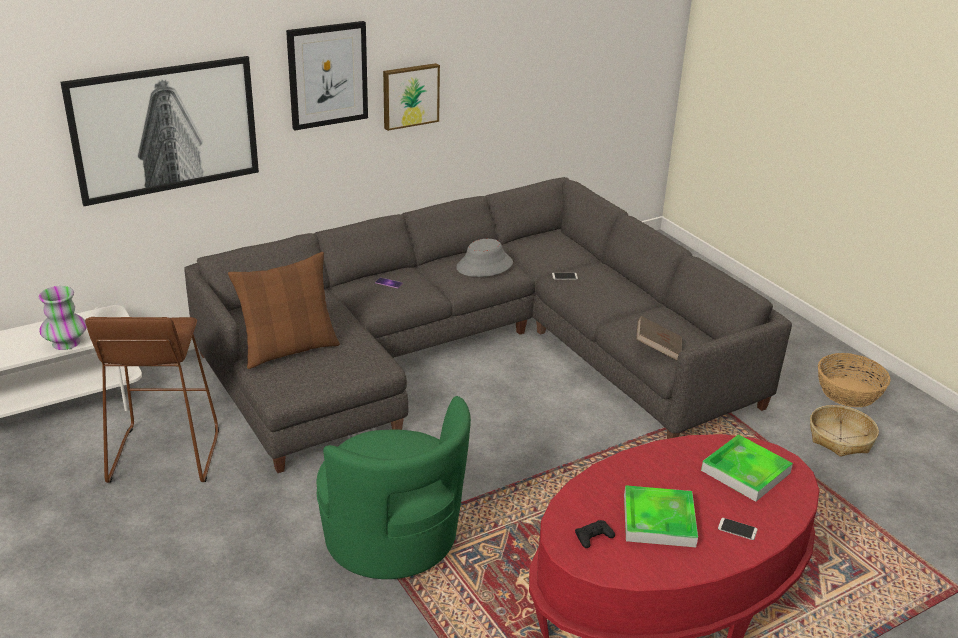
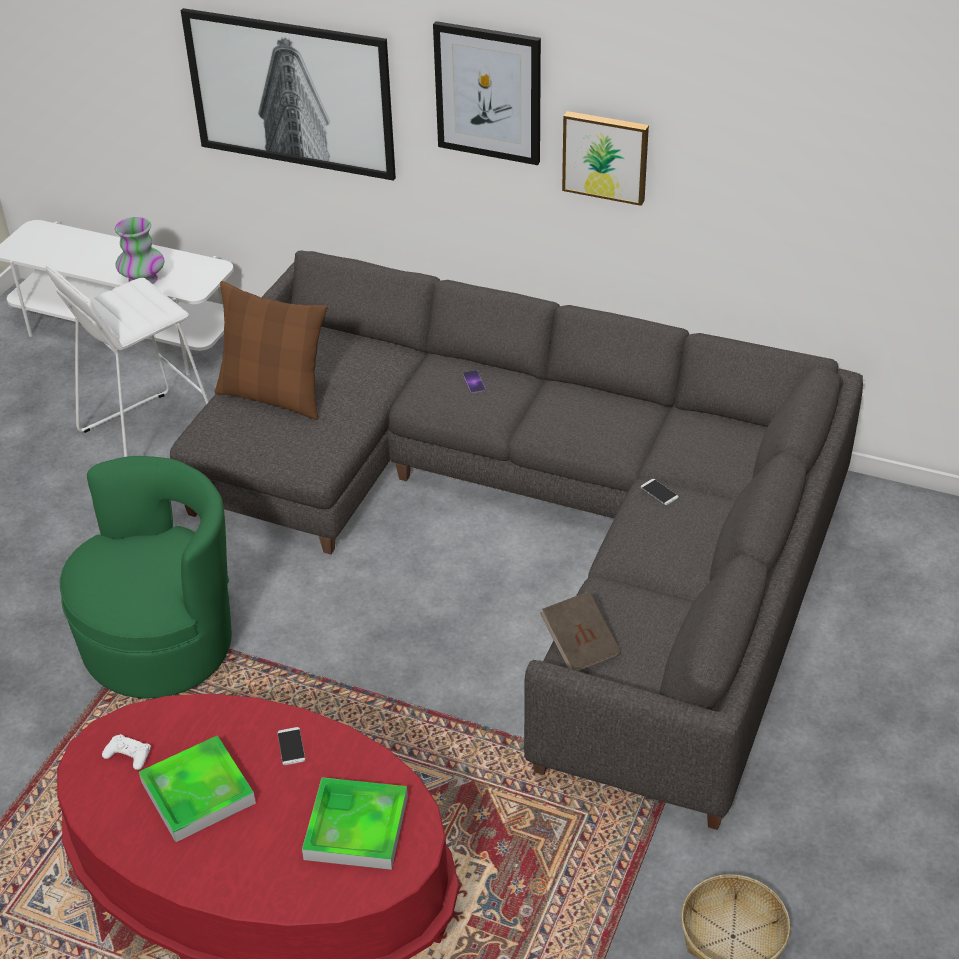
camera: 55 degrees right, 10 degrees up
brown stool [85,317,219,483] -> white stool [45,265,208,457]
green armchair [317,396,471,579] -> green armchair turned 150 degrees counterclockwise [60,456,232,698]
grey hat [456,239,513,277] -> none
black game controller [575,520,615,548] -> white game controller [102,734,151,770]
phone [718,518,758,540] -> phone moved to [277,727,305,765]
basket [818,353,891,407] -> none

